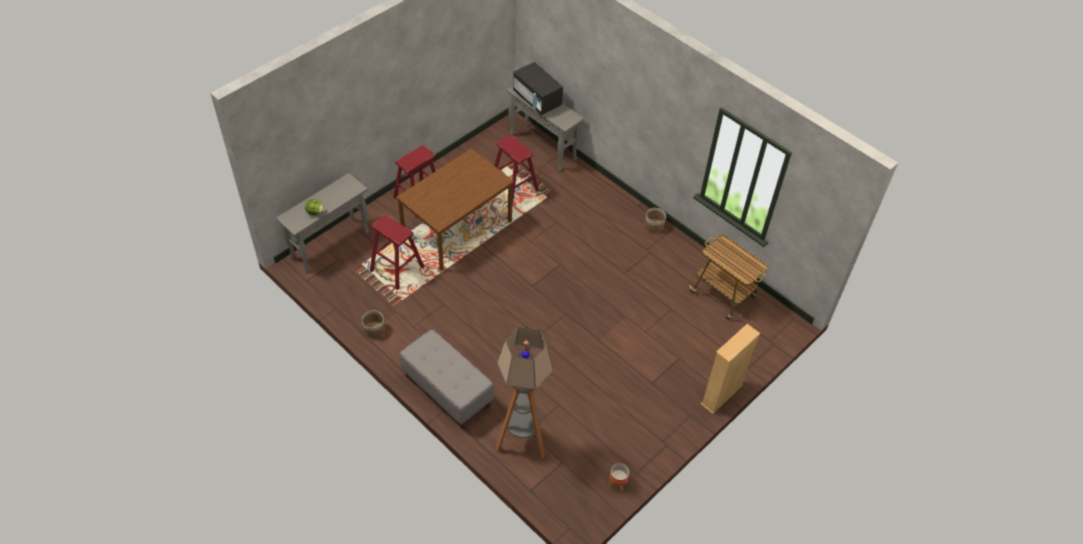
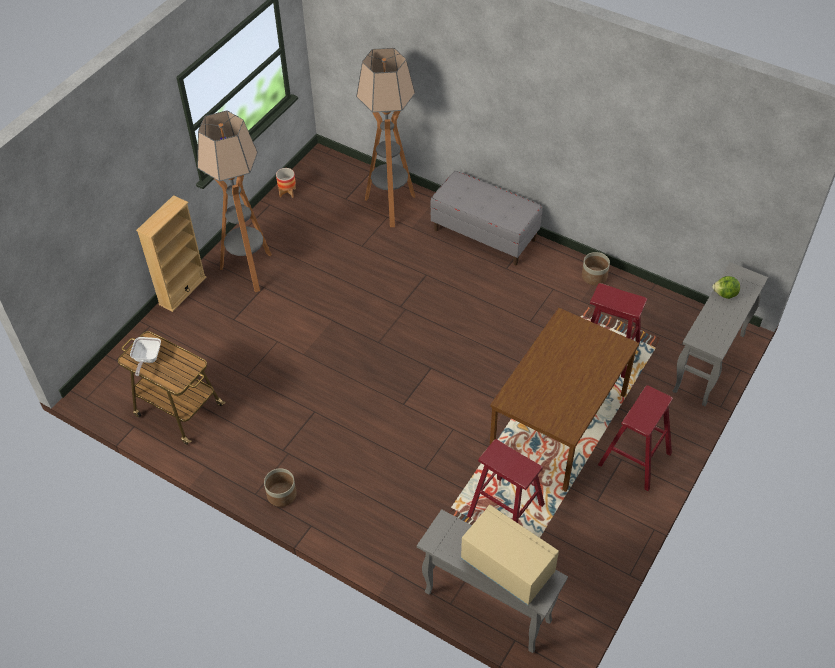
camera: 170 degrees right, 0 degrees up
black microwave [513,62,563,115] -> beige microwave [461,505,559,605]
none -> frying pan [130,337,161,376]
none -> floor lamp [197,111,272,292]

